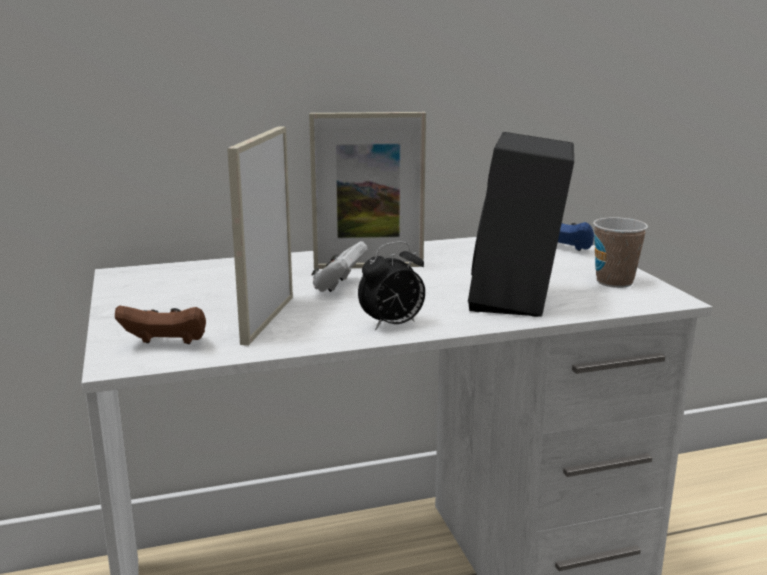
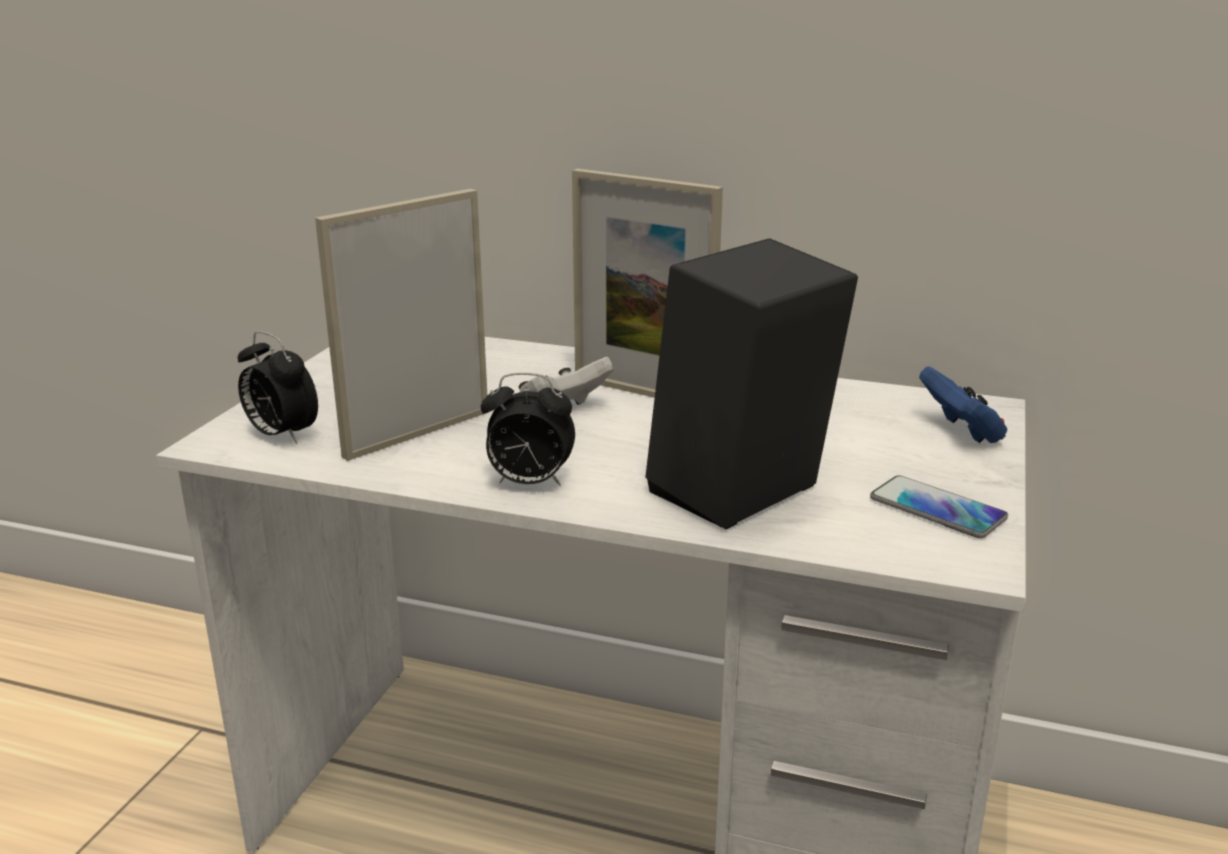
camera: 35 degrees right, 5 degrees up
brown game controller [115,305,206,344] -> alarm clock [238,331,318,444]
cup [593,217,648,288] -> phone [870,475,1008,538]

